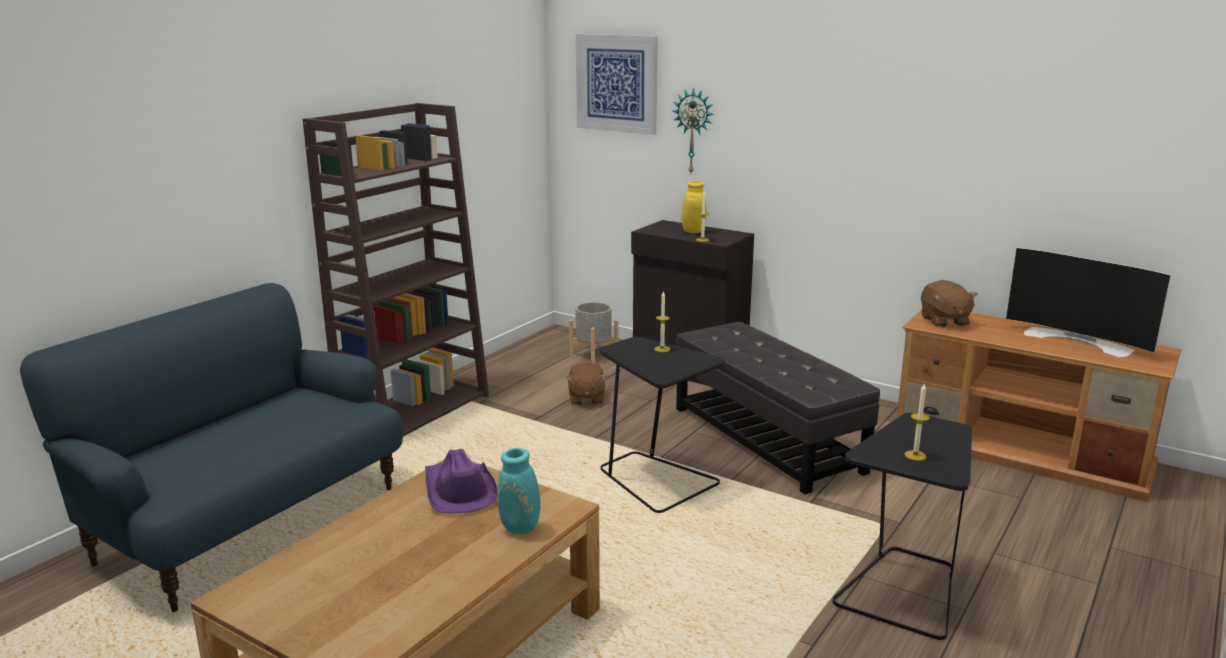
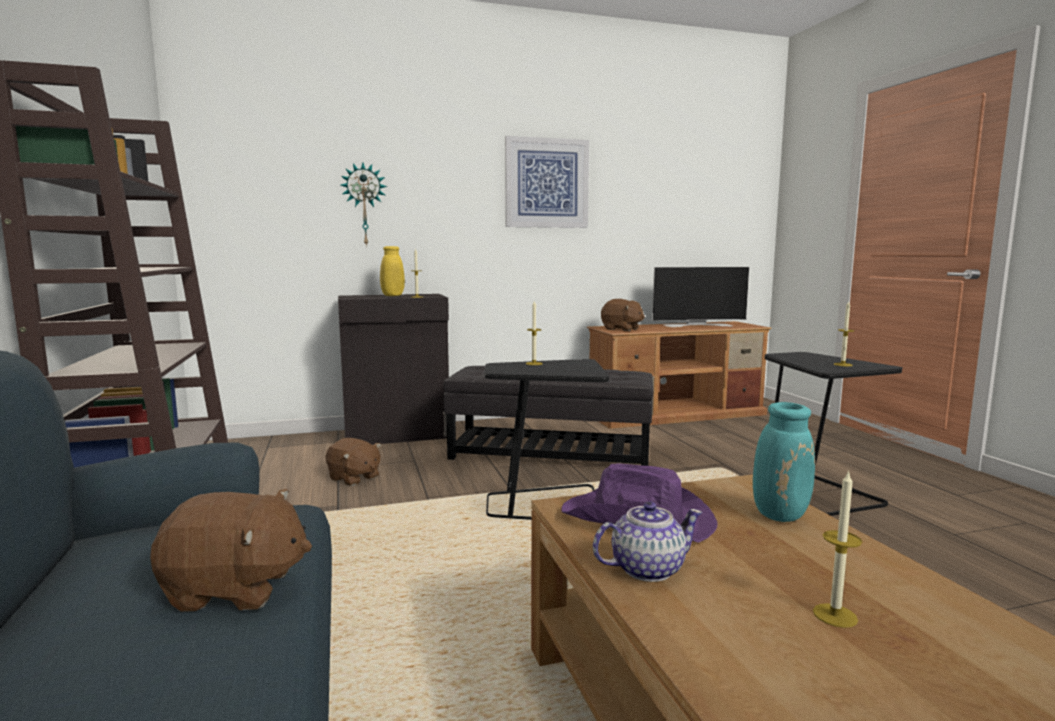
camera: 50 degrees left, 10 degrees down
grey planter [569,302,618,364] -> none
picture [576,34,658,135] -> picture moved to [505,136,589,228]
none -> brown plush toy [150,489,312,612]
none -> teapot [593,501,703,582]
none -> candle [813,470,862,628]

